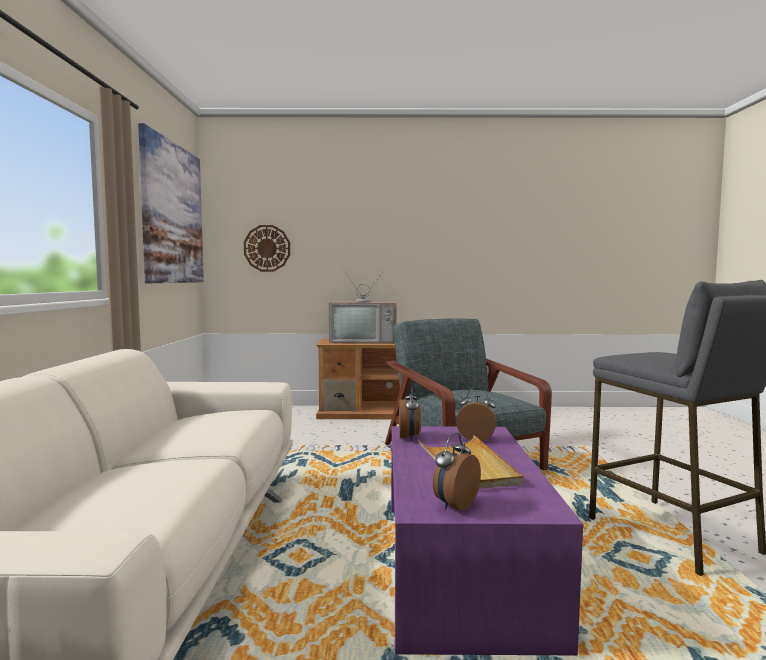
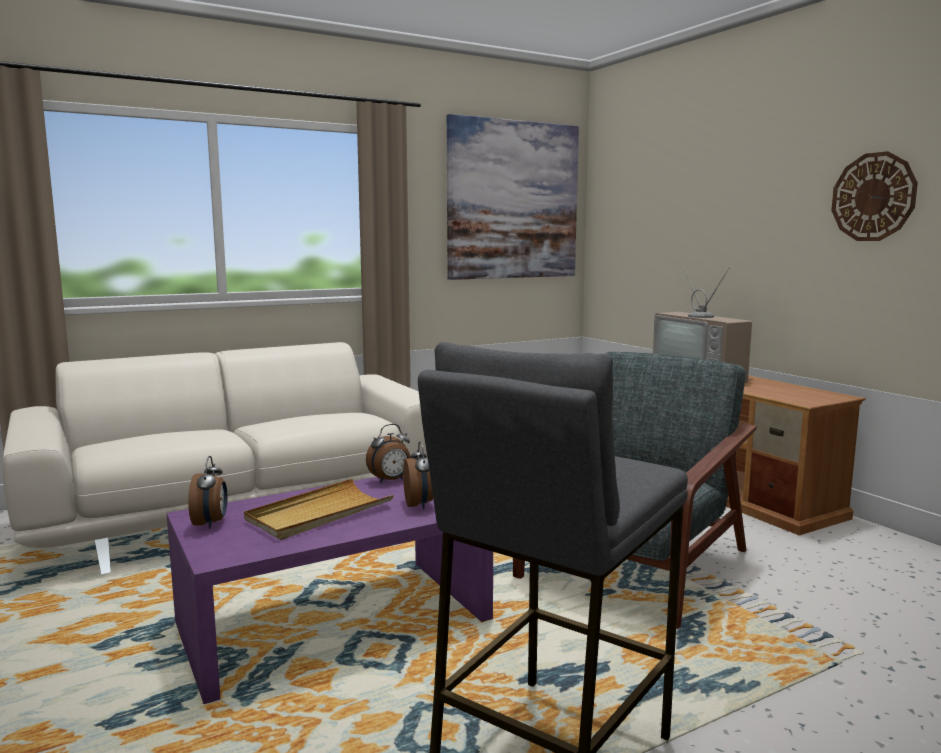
camera: 60 degrees right, 5 degrees up
wall clock [244,225,290,272] -> wall clock moved to [831,151,918,241]
alarm clock [433,433,481,511] -> alarm clock turned 75 degrees clockwise [188,456,227,529]

